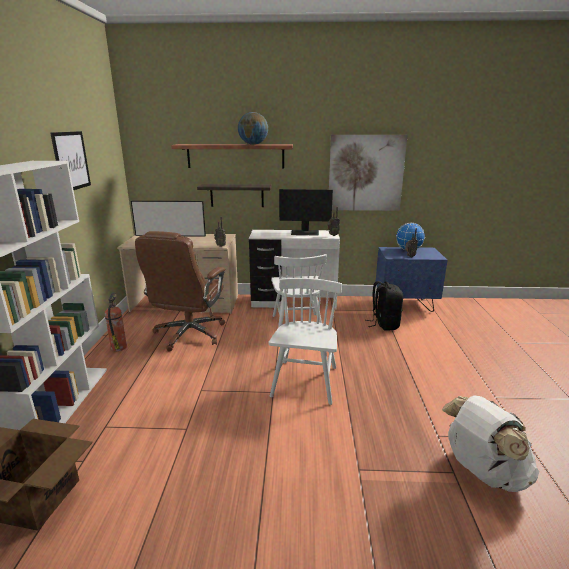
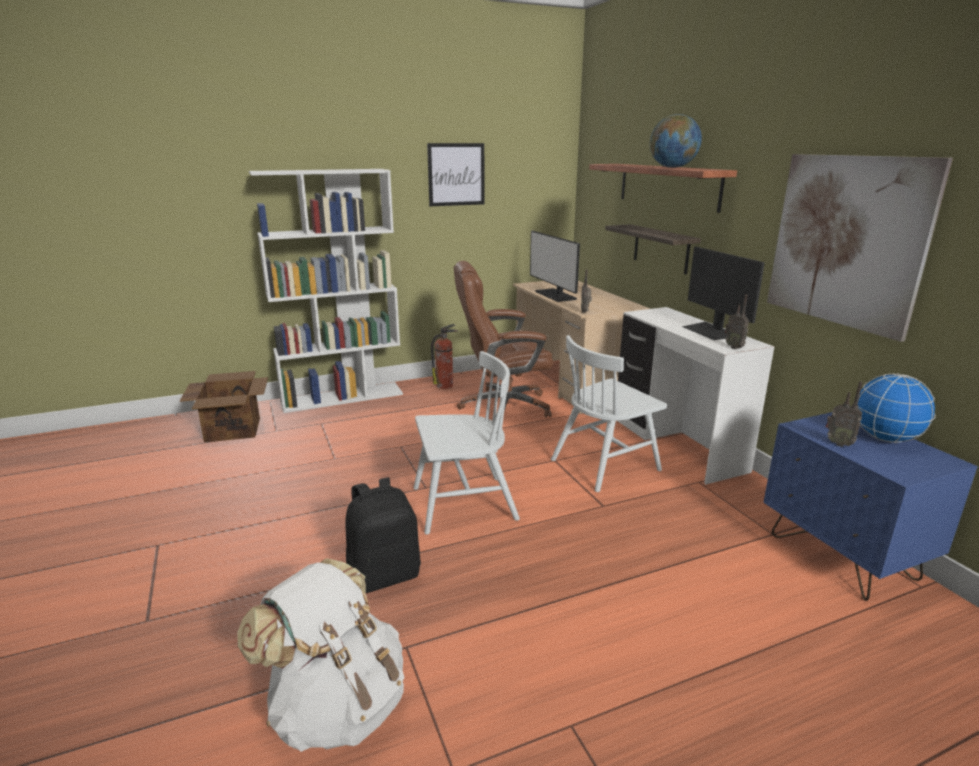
camera: 65 degrees right, 0 degrees up
black backpack [366,281,403,331] -> black backpack moved to [345,477,421,593]

